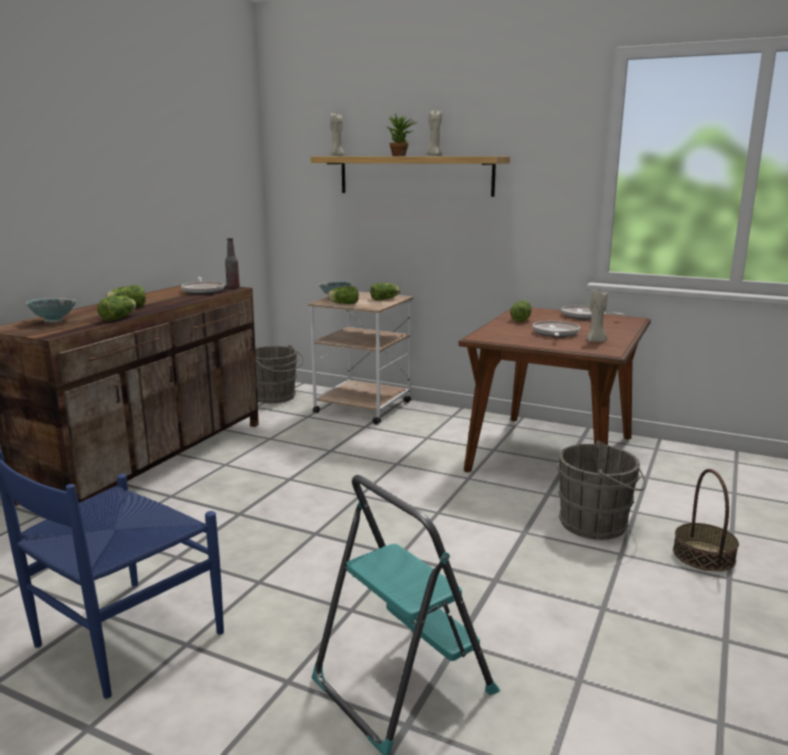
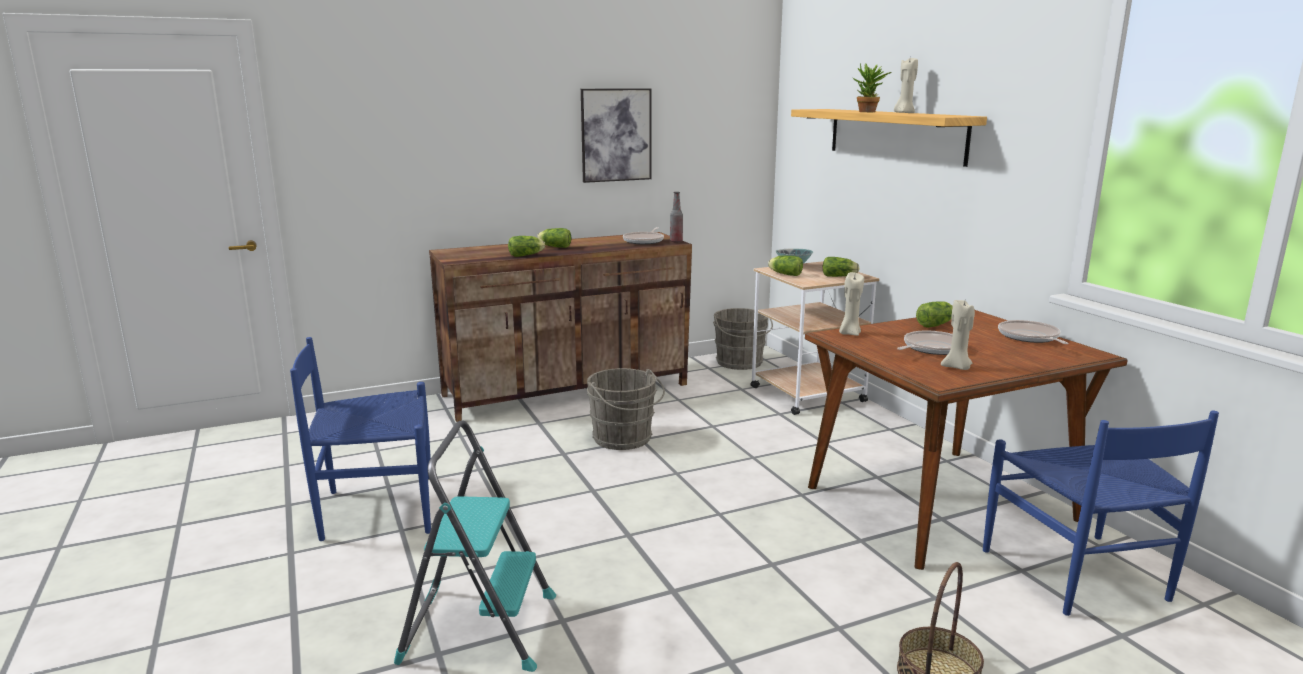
camera: 40 degrees right, 0 degrees up
bowl [25,298,77,322] -> none
beige candle [330,113,345,156] -> beige candle moved to [839,272,864,336]
grey bucket [557,441,646,540] -> grey bucket moved to [587,368,665,450]
none -> picture [581,88,651,183]
none -> blue chair [983,411,1219,616]

